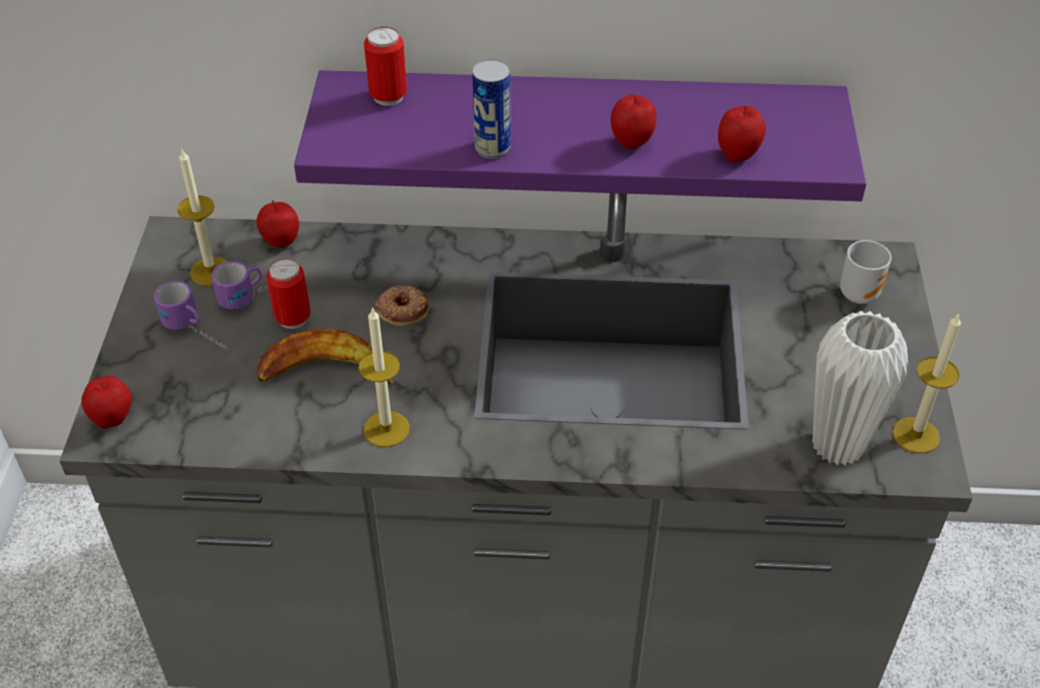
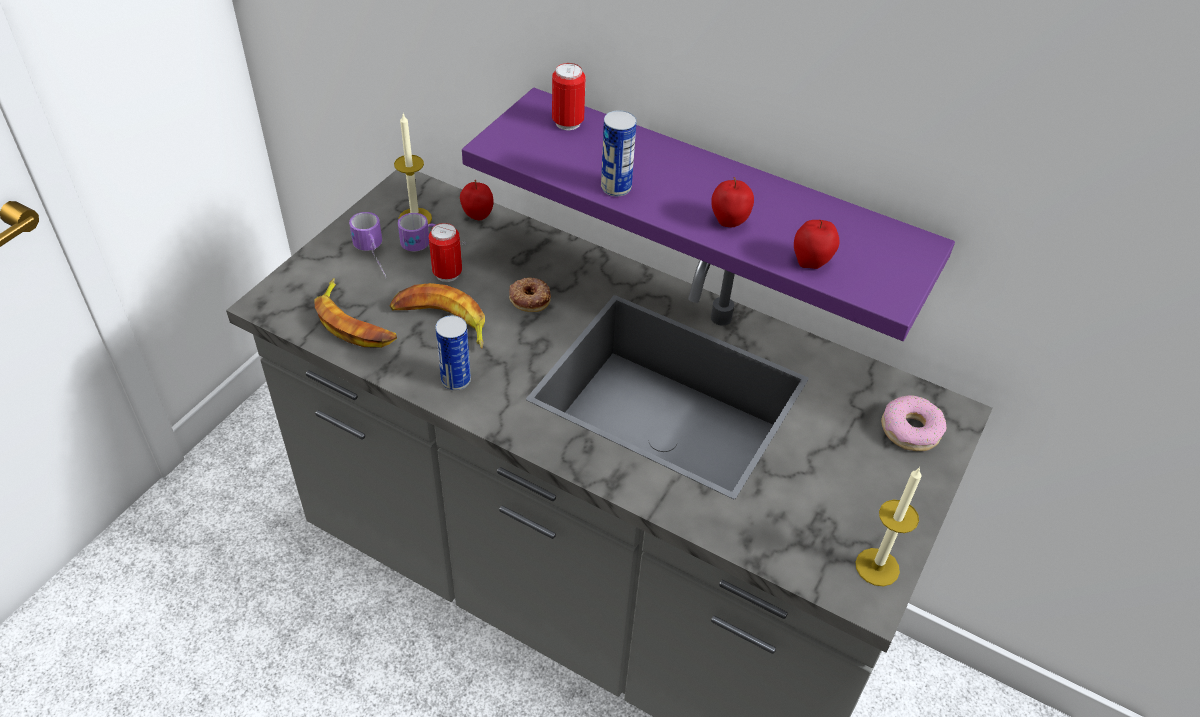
camera: 25 degrees right, 0 degrees up
apple [81,376,131,429] -> none
candle [359,307,410,447] -> can [435,315,471,391]
white vase [812,311,908,466] -> none
mug [840,240,891,304] -> donut [881,395,946,451]
none -> banana [314,278,397,348]

